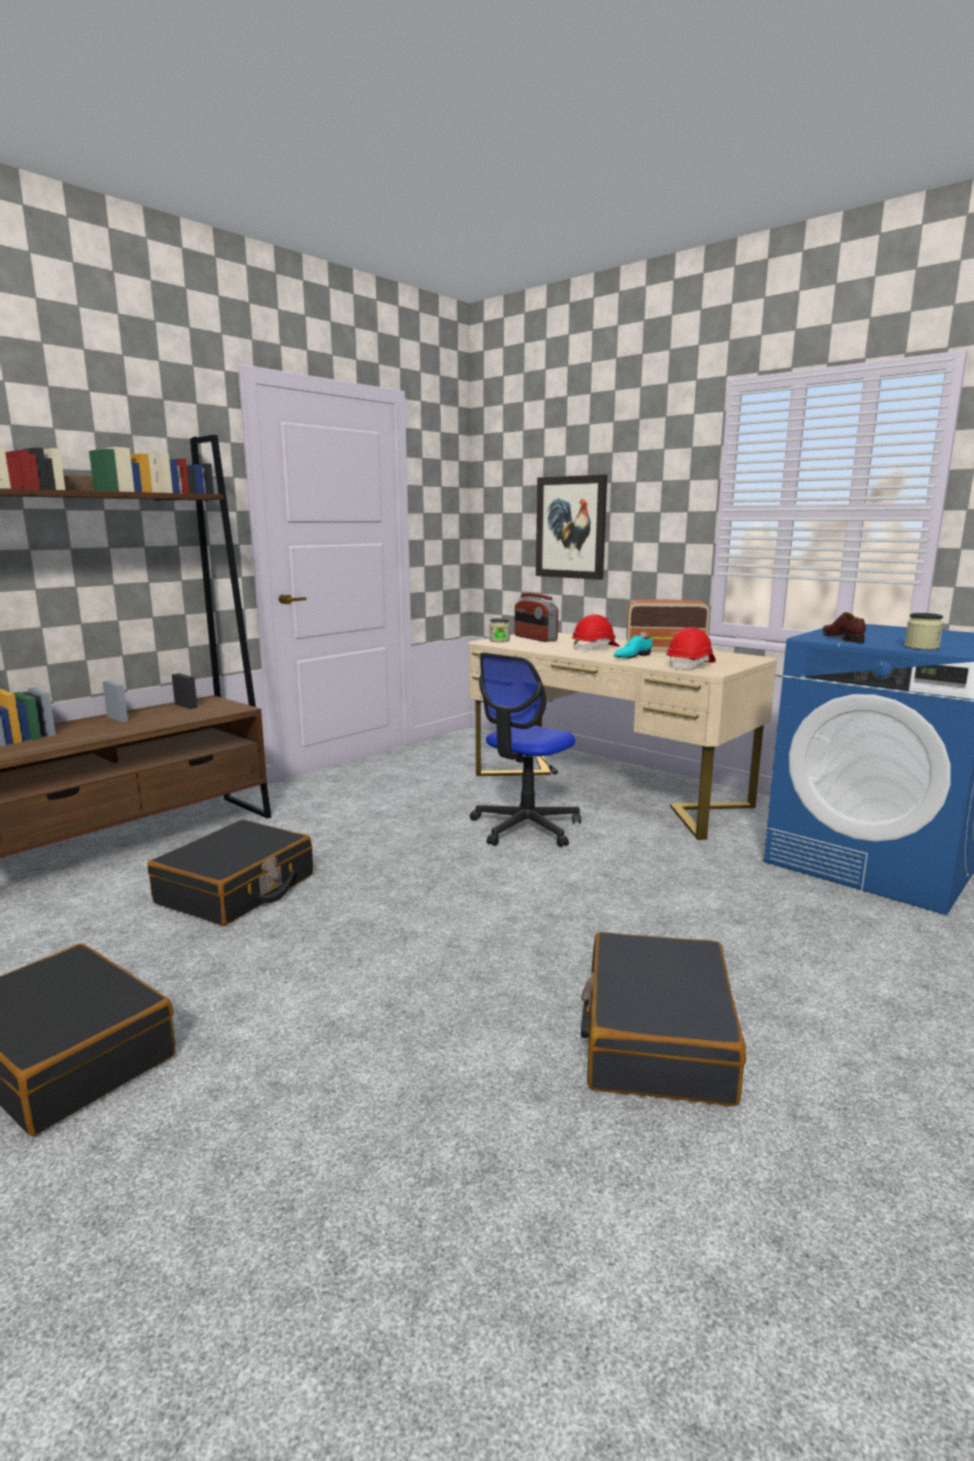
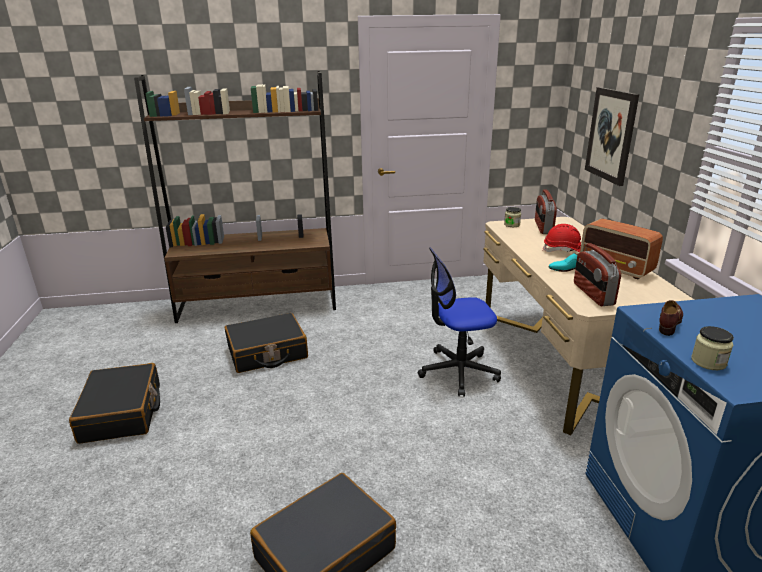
camera: 40 degrees right, 10 degrees up
red hard hat [666,627,715,670] -> radio [574,243,621,306]

